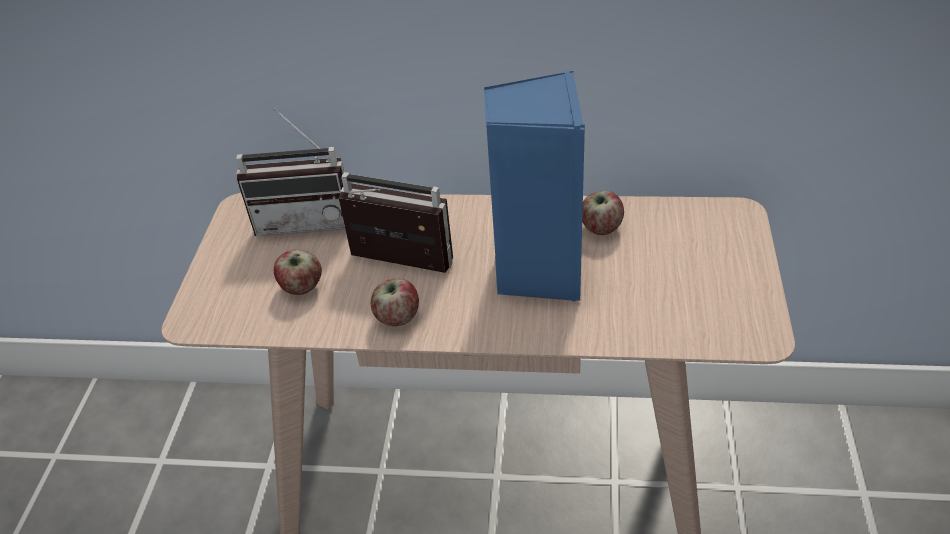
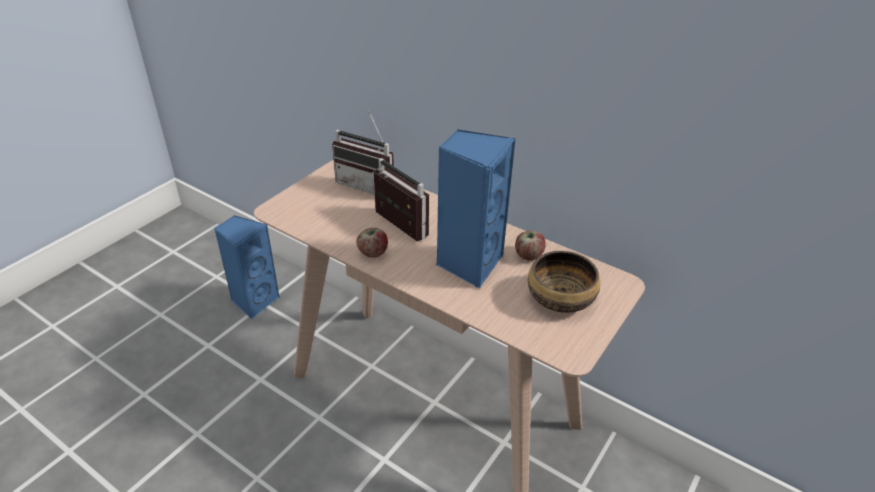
camera: 25 degrees right, 5 degrees down
apple [274,249,322,295] -> none
none -> blue speaker [214,215,280,319]
none -> bowl [528,251,600,313]

